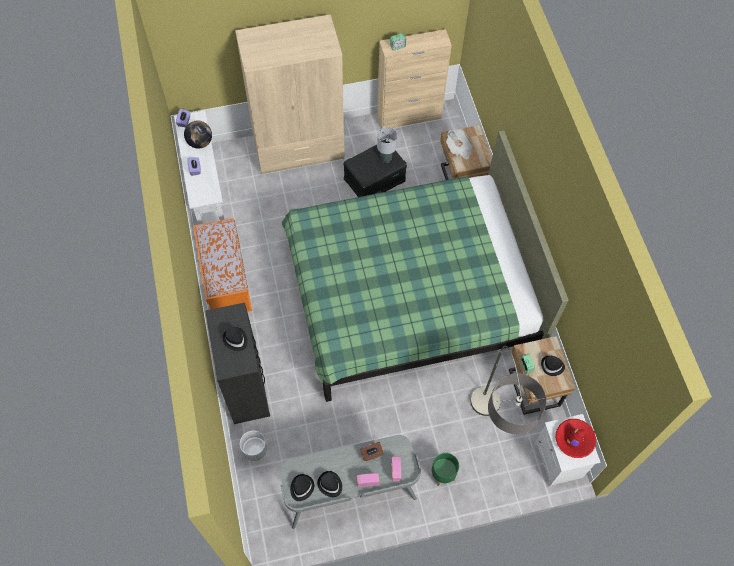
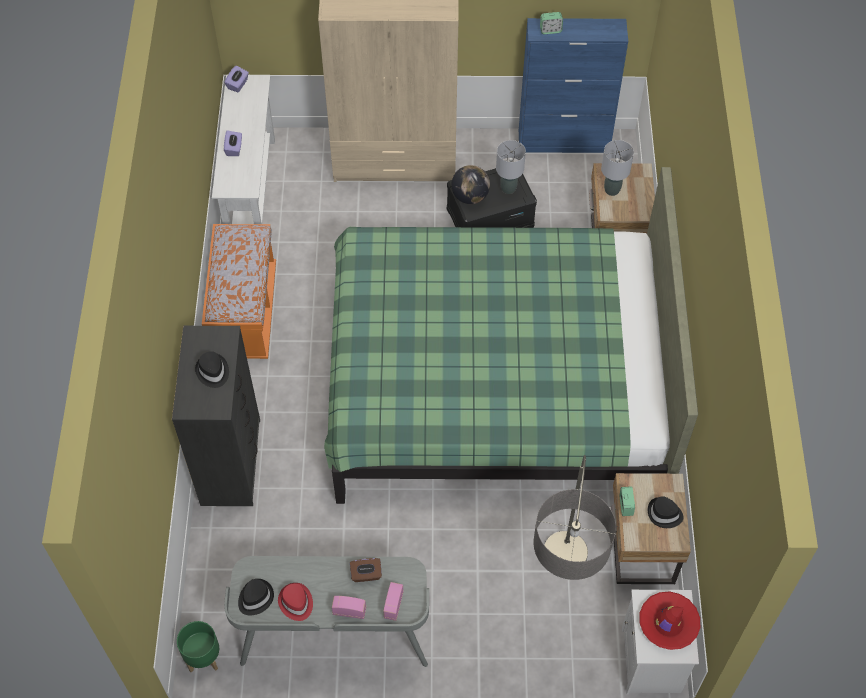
camera: 15 degrees right, 5 degrees down
globe [184,121,212,149] -> globe moved to [451,165,490,204]
white planter [240,431,267,461] -> none
black hat [317,471,342,497] -> red hat [278,583,313,621]
beige cabinet [377,29,452,129] -> blue cabinet [519,18,628,153]
green planter [431,453,459,486] -> green planter moved to [177,621,219,672]
newspaper [446,129,473,159] -> grey table lamp [601,140,634,196]

